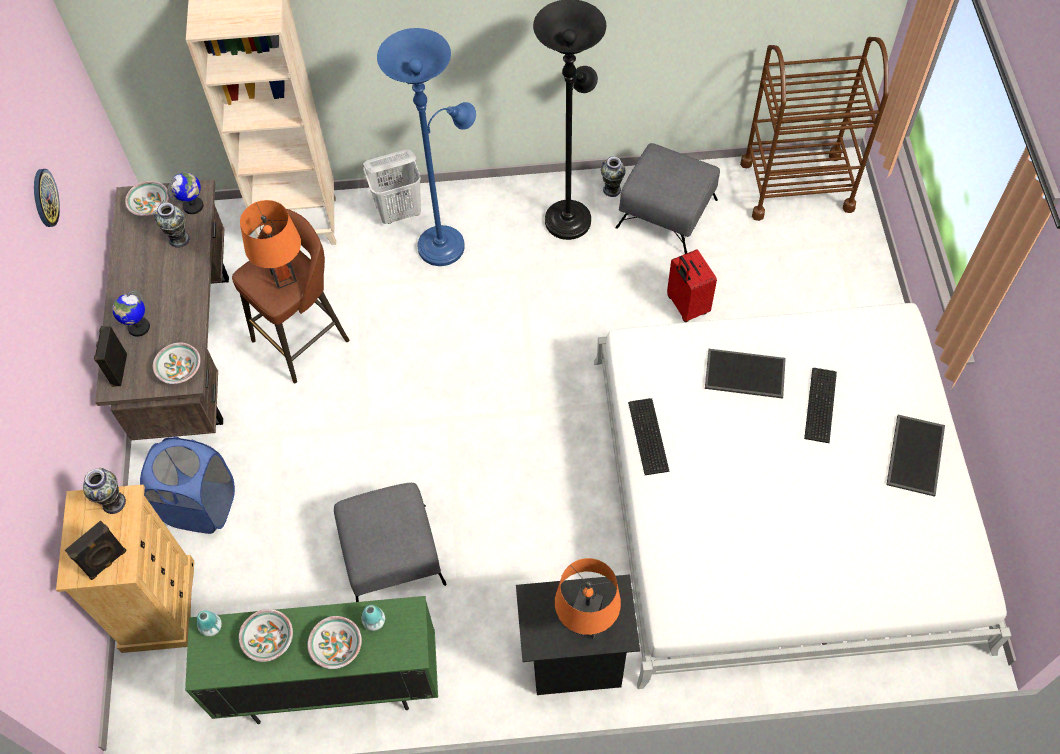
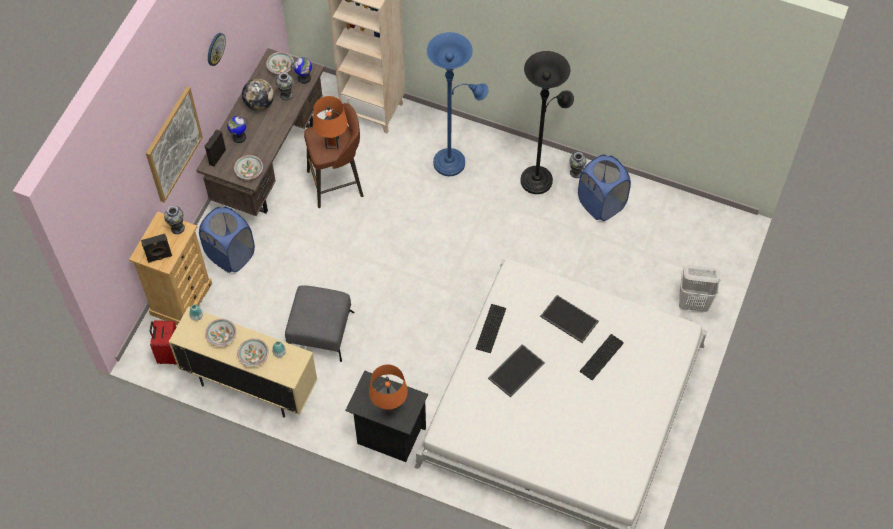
camera: 25 degrees right, 0 degrees up
green cabinet [185,596,438,724] -> beige cabinet [169,306,317,417]
white laundry basket [363,150,421,224] -> white laundry basket moved to [679,265,721,312]
grey ottoman [615,143,720,254] -> blue laundry basket [578,154,631,221]
red suitcase [667,249,717,322] -> red suitcase moved to [150,320,177,365]
brown cart [740,37,889,221] -> none
tray [886,415,945,497] -> tray moved to [488,344,545,397]
none -> picture [146,86,203,202]
none -> globe [242,79,274,111]

